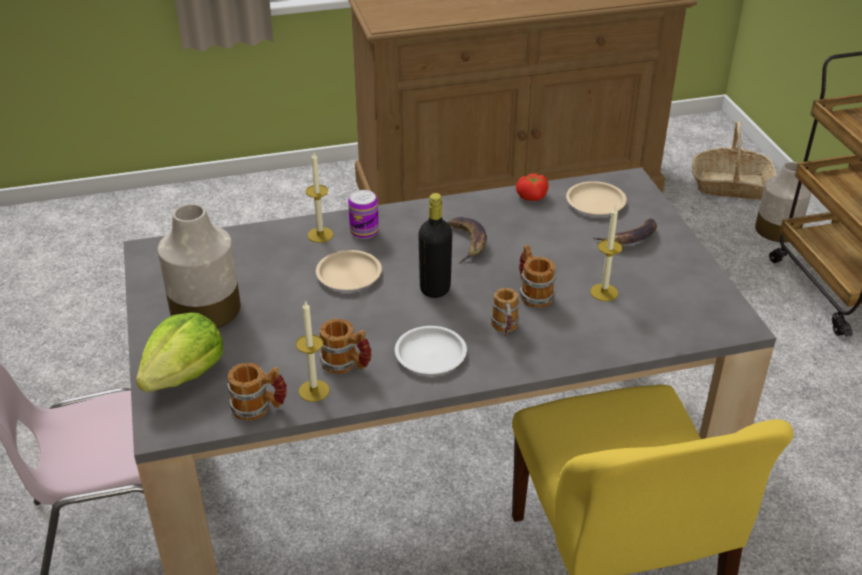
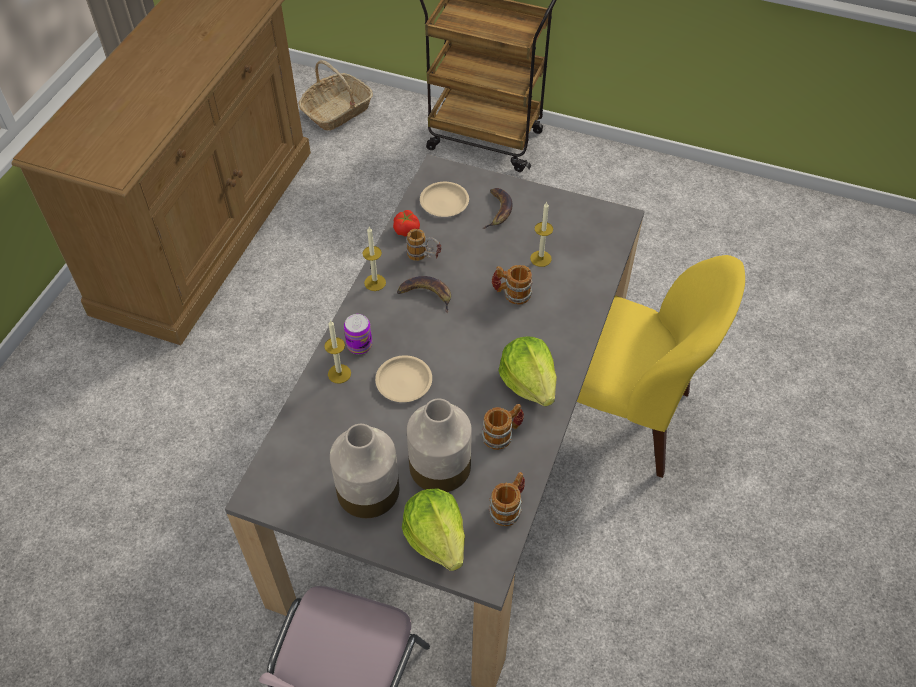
camera: 55 degrees left, 15 degrees up
candle [296,300,330,402] -> candle moved to [362,227,386,291]
white plate [395,326,467,374] -> lettuce [499,337,557,407]
black bottle [418,193,452,298] -> none
mug [491,288,519,336] -> mug moved to [406,229,441,261]
beige vase [755,162,811,242] -> beige vase moved to [407,398,472,492]

